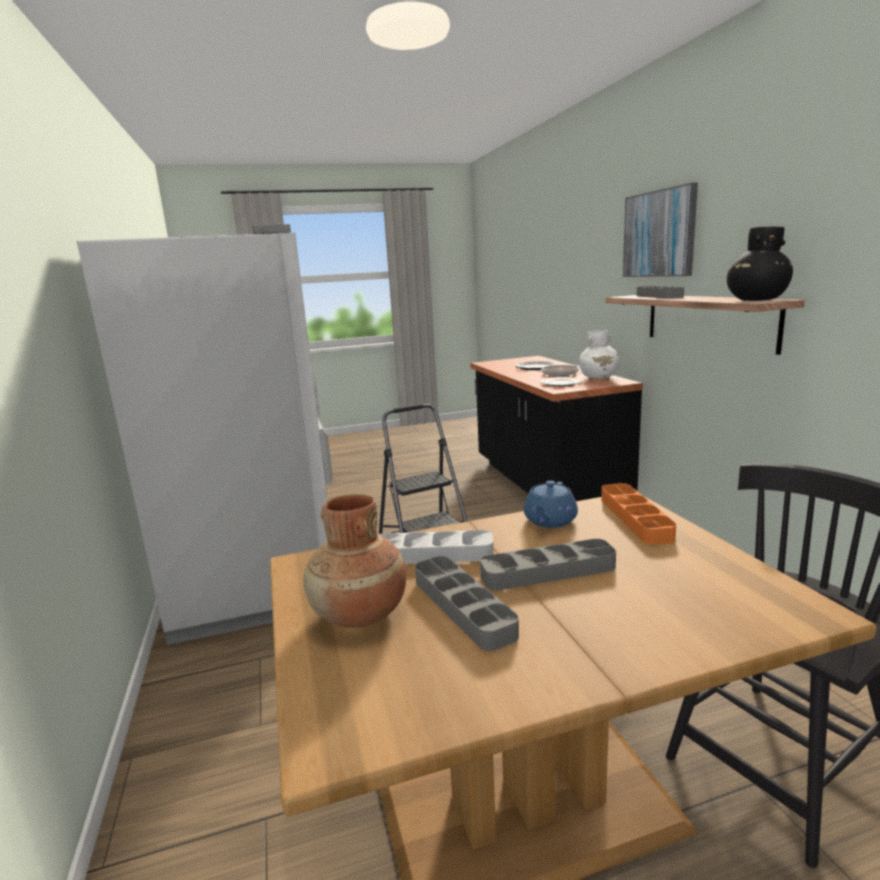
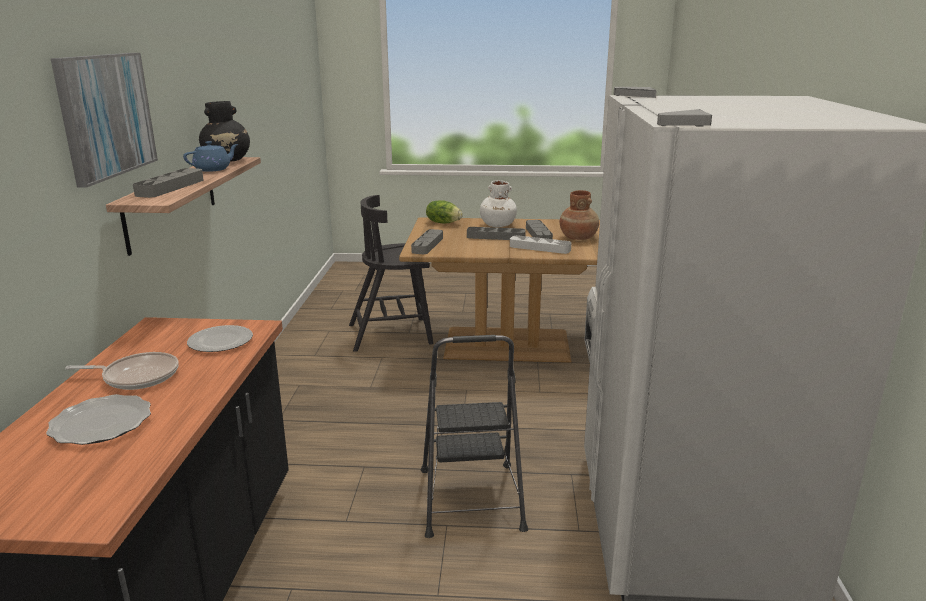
camera: 160 degrees left, 5 degrees up
blue teapot [524,481,578,528] -> blue teapot moved to [183,141,238,172]
white vase [579,330,620,379] -> white vase moved to [480,180,517,227]
orange tray [601,483,676,545] -> grey tray [411,229,443,254]
none -> lettuce [426,200,463,223]

